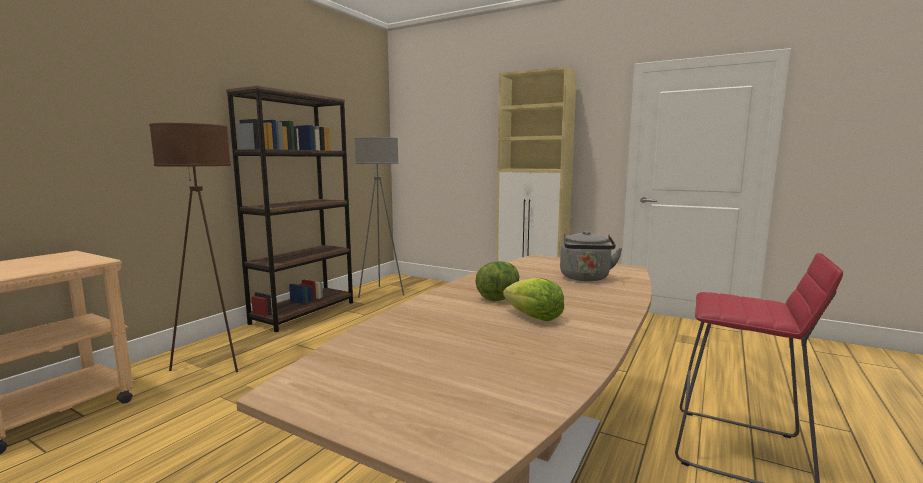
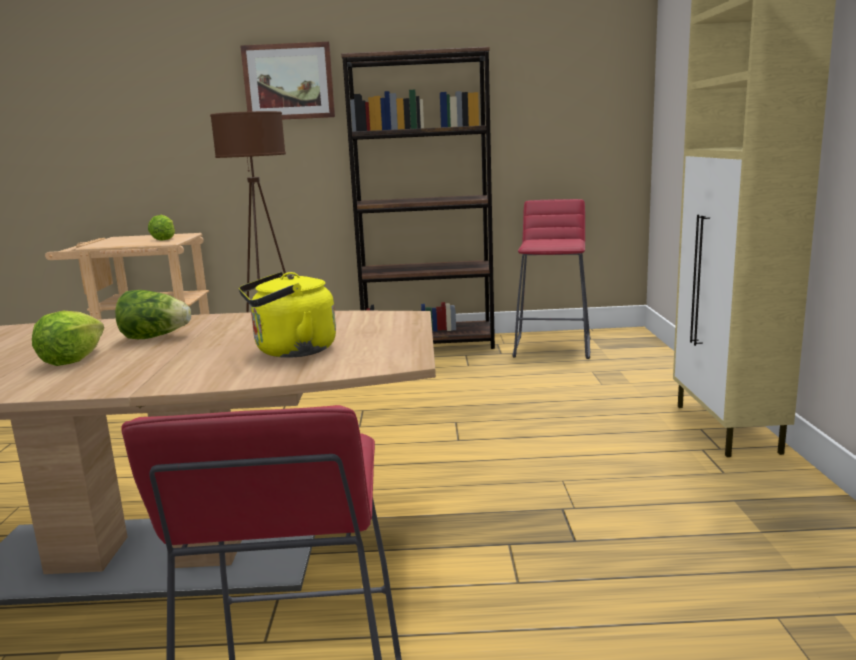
camera: 60 degrees right, 5 degrees up
grey floor lamp [355,137,404,298] -> red stool [512,199,591,359]
grey kettle [560,230,623,281] -> yellow kettle [239,272,336,358]
none -> lettuce [148,215,175,241]
none -> picture [240,42,335,120]

